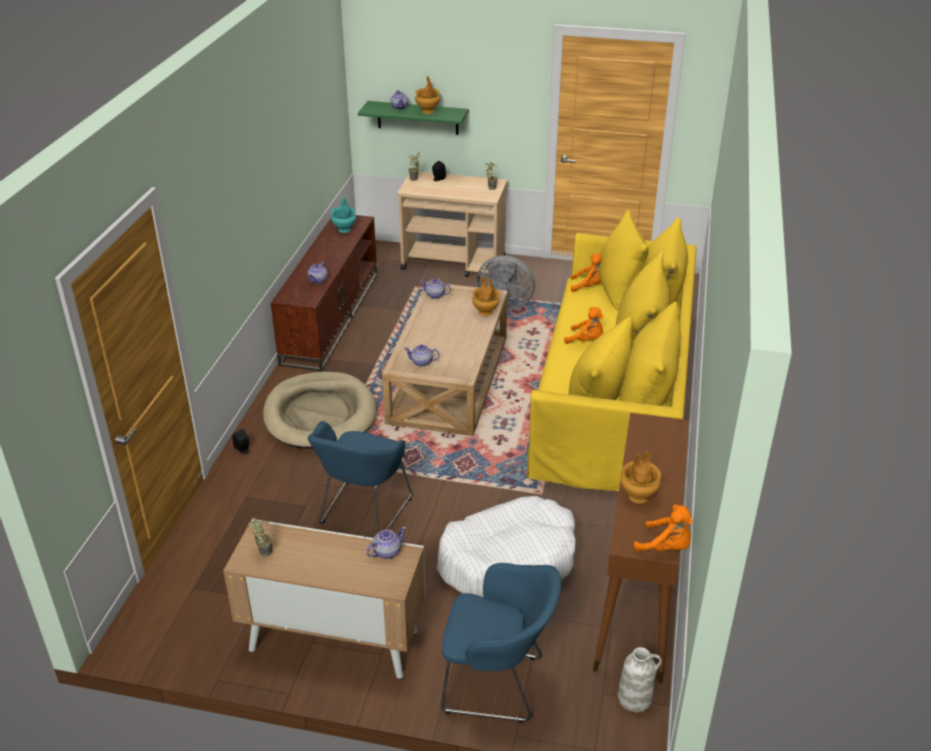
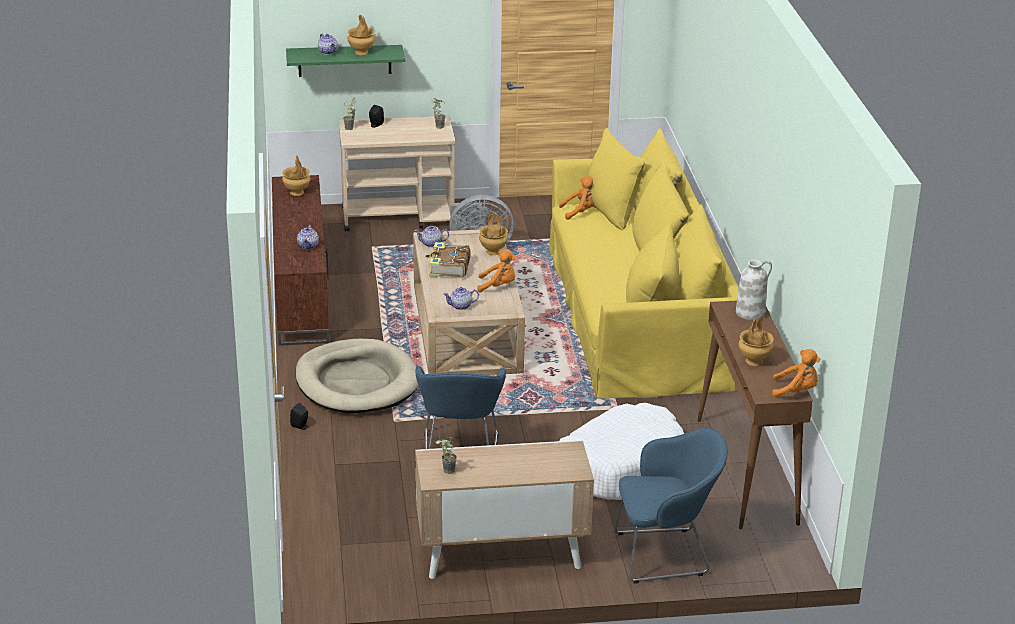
camera: 20 degrees left, 5 degrees down
turquoise vase [331,197,356,233] -> brown vase [282,155,310,196]
teapot [366,527,406,559] -> none
orange plush toy [564,307,603,344] -> orange plush toy moved to [477,249,515,293]
white vase [618,647,662,712] -> white vase moved to [736,260,772,320]
none -> book [424,242,470,278]

